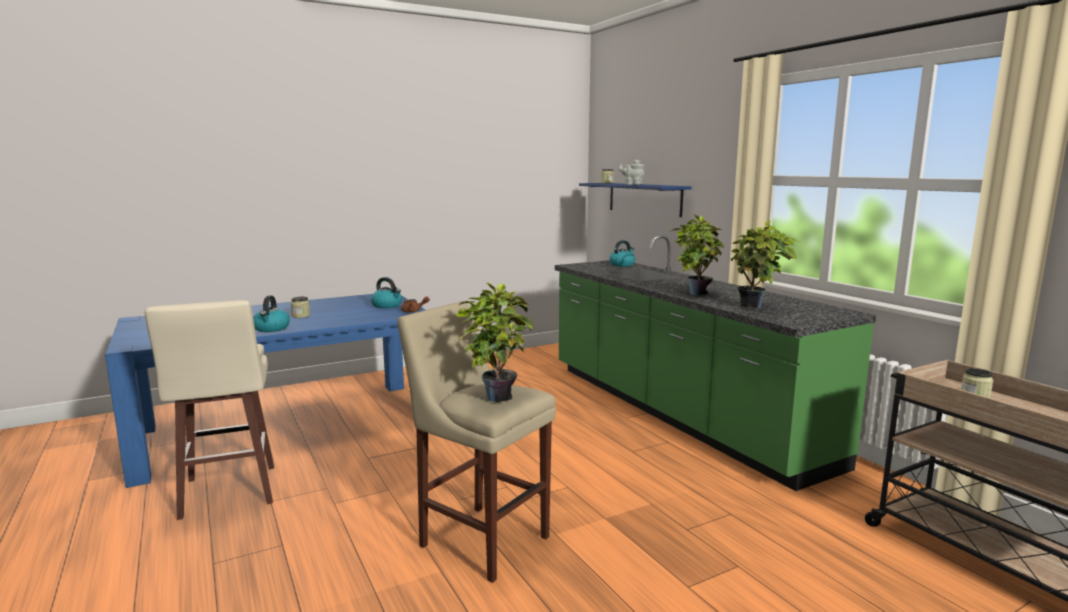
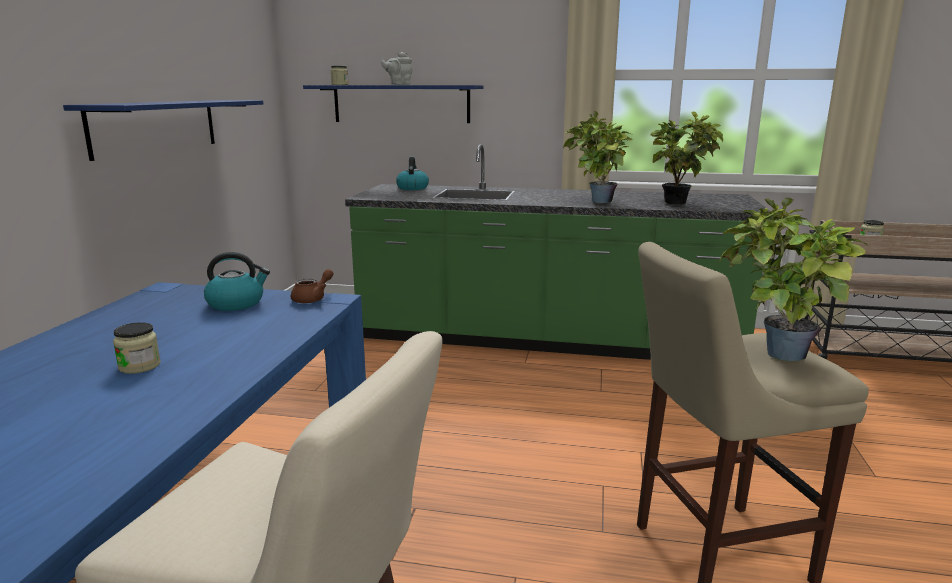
camera: 50 degrees left, 5 degrees up
kettle [253,296,290,332] -> none
none -> blue shelf [63,100,263,161]

